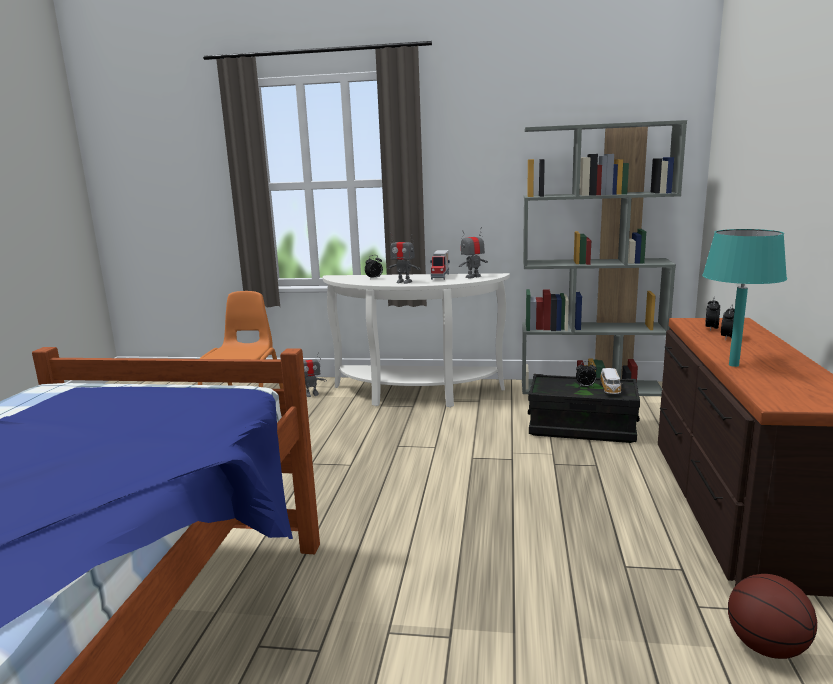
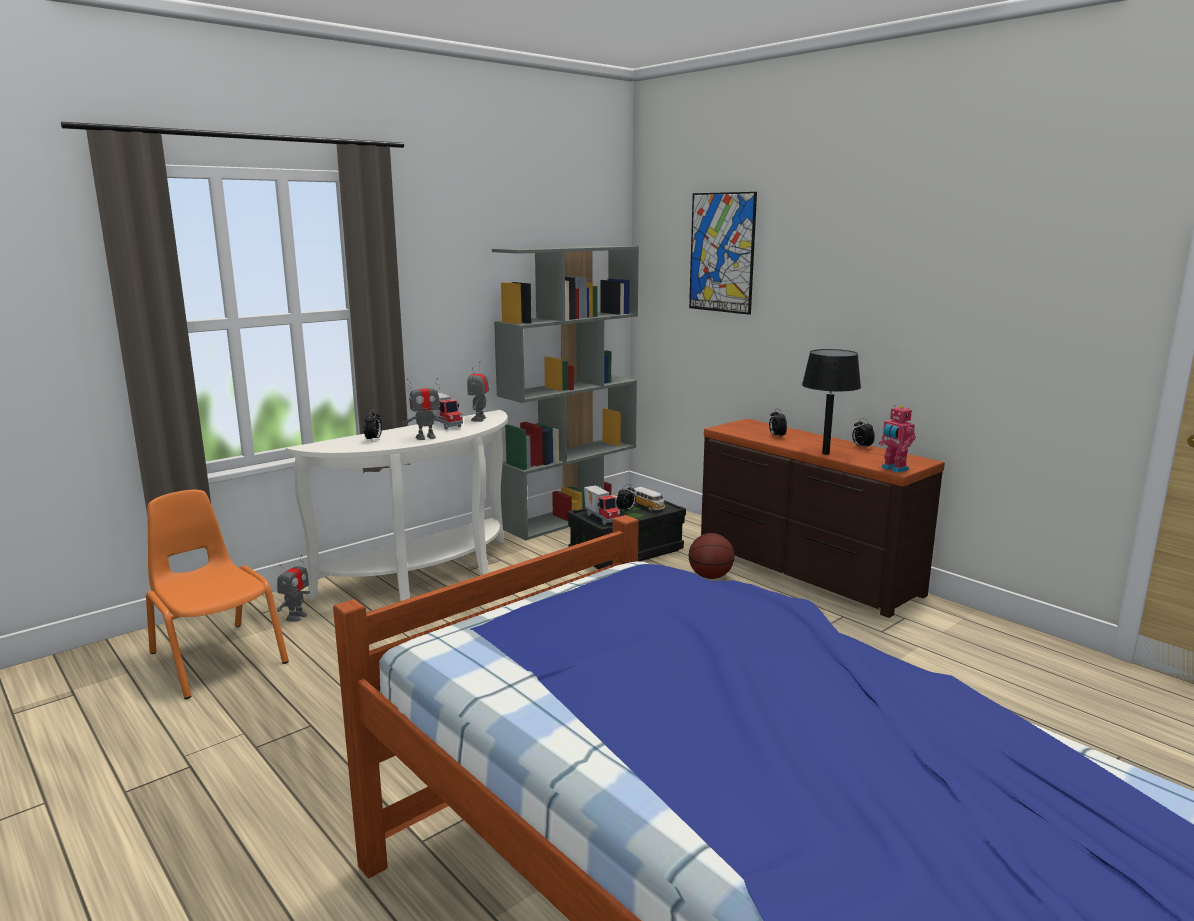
camera: 50 degrees left, 0 degrees up
turquoise table lamp [702,229,787,367] -> black table lamp [802,349,861,455]
alarm clock [705,297,720,331] -> alarm clock moved to [852,418,875,449]
basketball [728,574,817,659] -> basketball moved to [689,533,734,579]
none -> toy truck [584,485,620,525]
none -> picture [689,192,757,315]
none -> toy robot [879,405,916,473]

